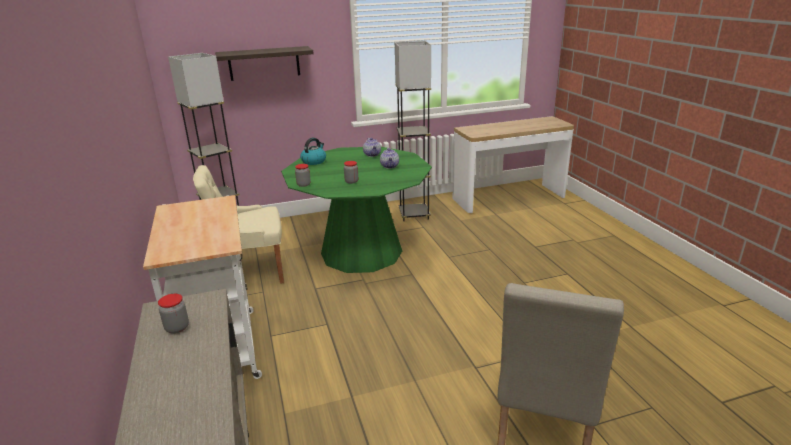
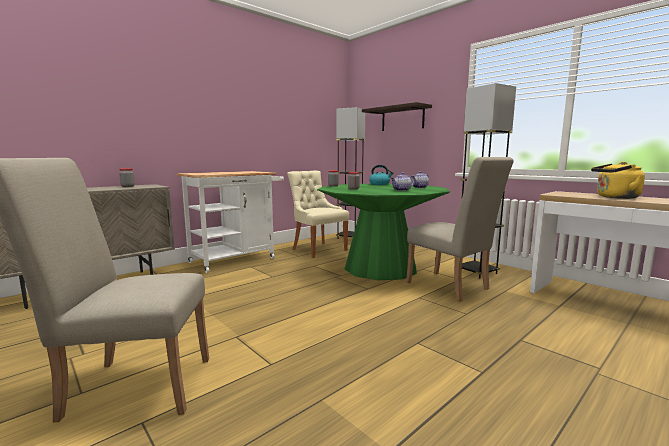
camera: 65 degrees right, 15 degrees down
none -> beige chair [406,157,514,302]
none -> yellow kettle [591,162,645,199]

